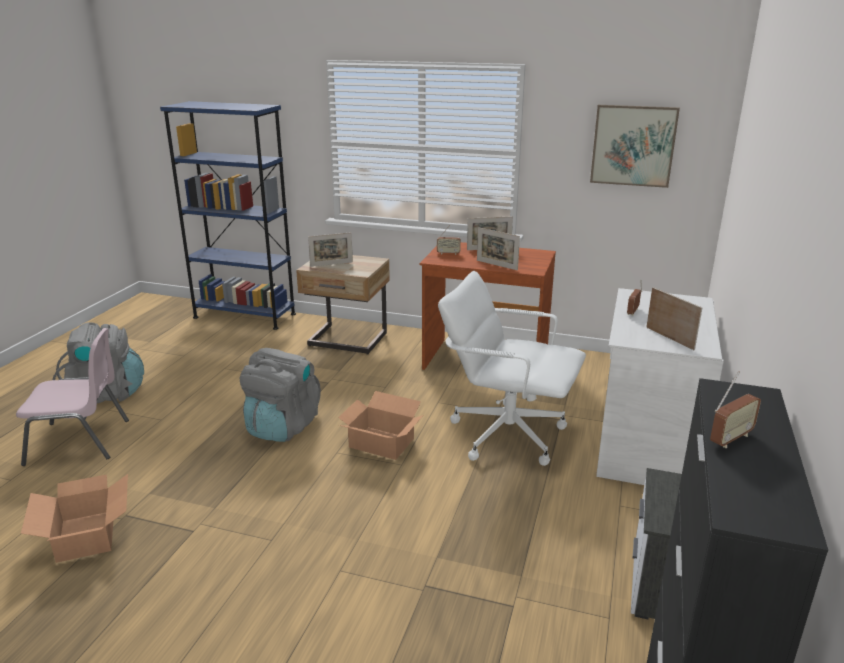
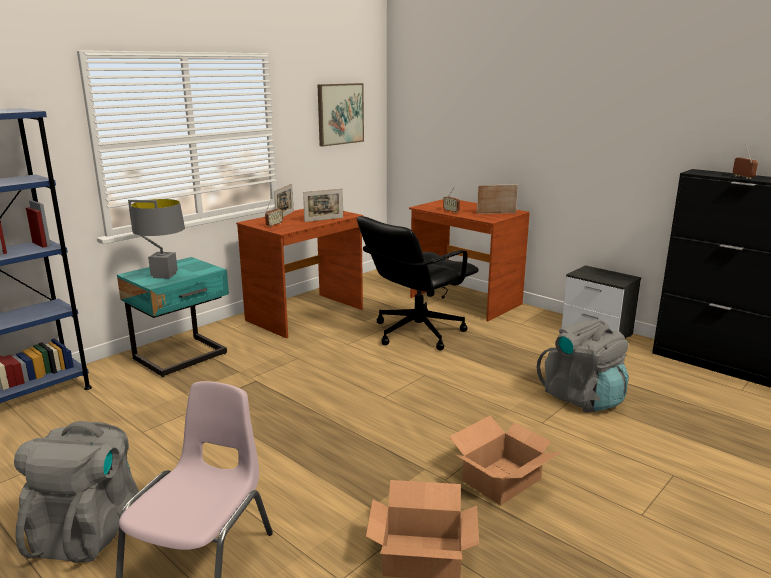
camera: 65 degrees left, 5 degrees down
grey backpack [239,348,321,442] -> grey backpack moved to [537,319,629,412]
beige nightstand [296,255,390,355] -> turquoise nightstand [117,257,229,377]
picture frame [308,232,353,267] -> grey table lamp [128,199,185,279]
cardboard box [338,391,423,460] -> cardboard box moved to [449,416,561,505]
white office chair [438,271,586,466] -> black office chair [357,216,479,351]
white desk [596,288,724,485] -> brown desk [409,199,530,321]

